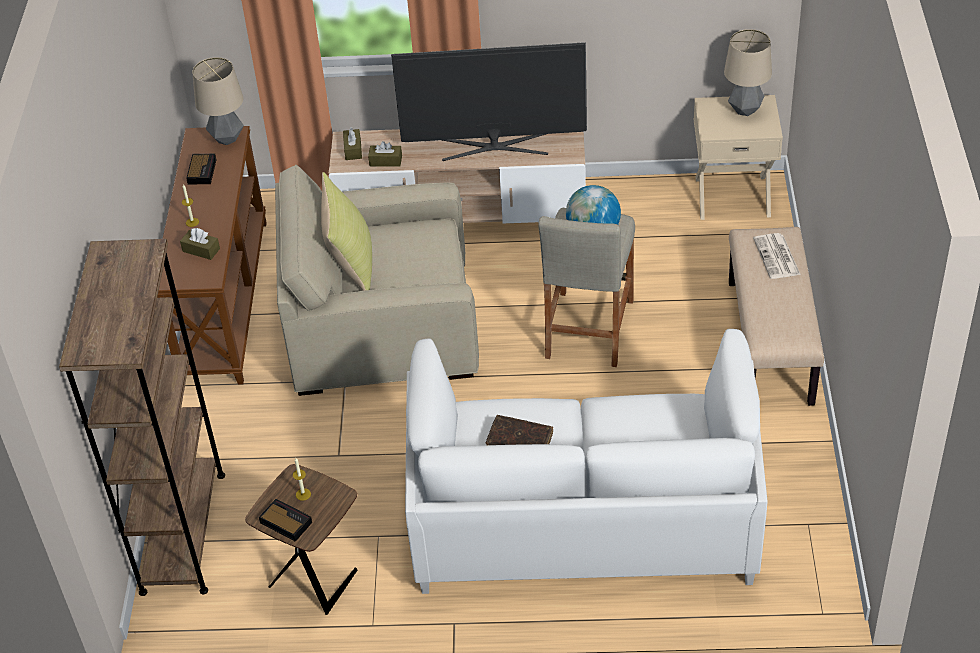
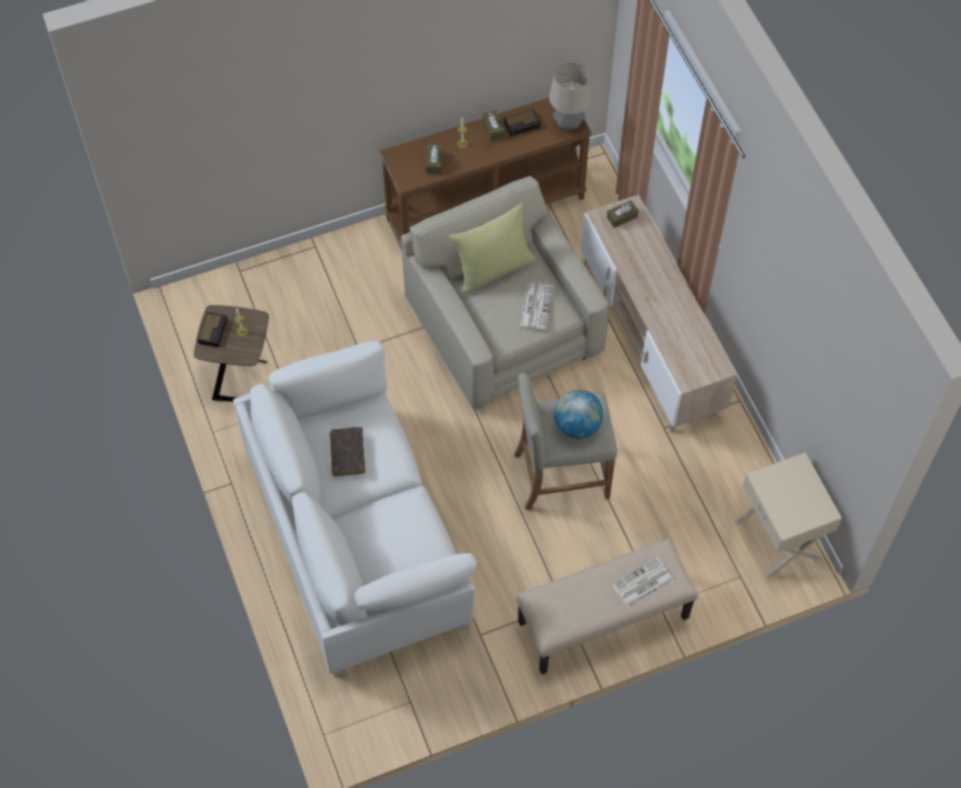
camera: 65 degrees right, 15 degrees up
brown bookcase [59,239,225,596] -> none
brown tissue box [368,141,402,167] -> brown tissue box moved to [482,110,505,141]
television [391,42,587,161] -> none
table lamp [724,29,772,116] -> none
none -> newspaper [519,283,554,330]

